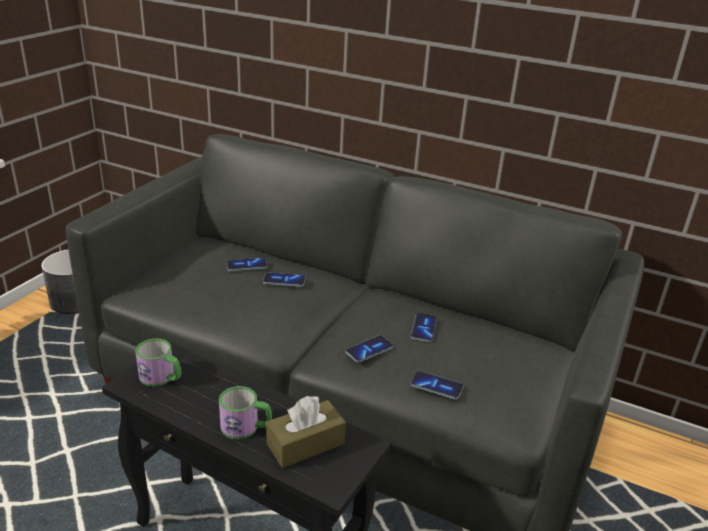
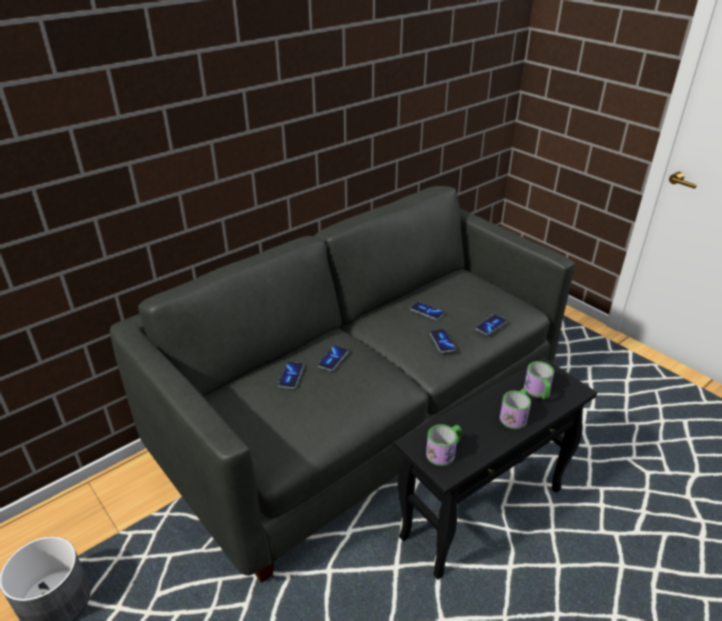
camera: 65 degrees left, 5 degrees up
brown tissue box [266,396,346,468] -> mug [524,361,554,399]

